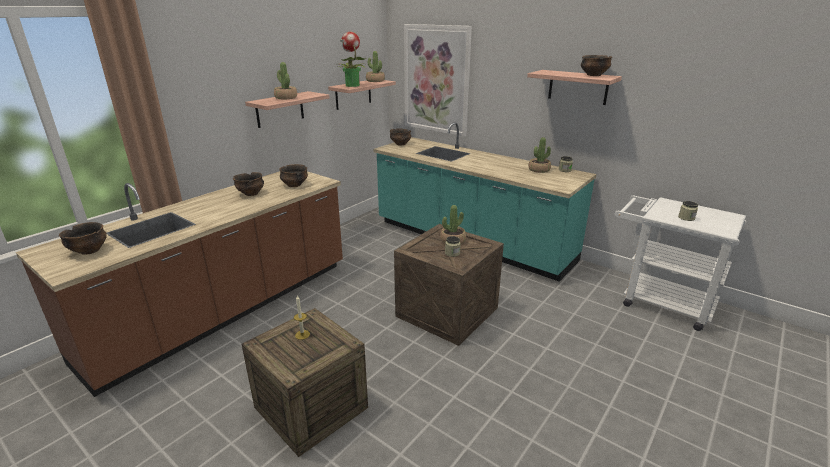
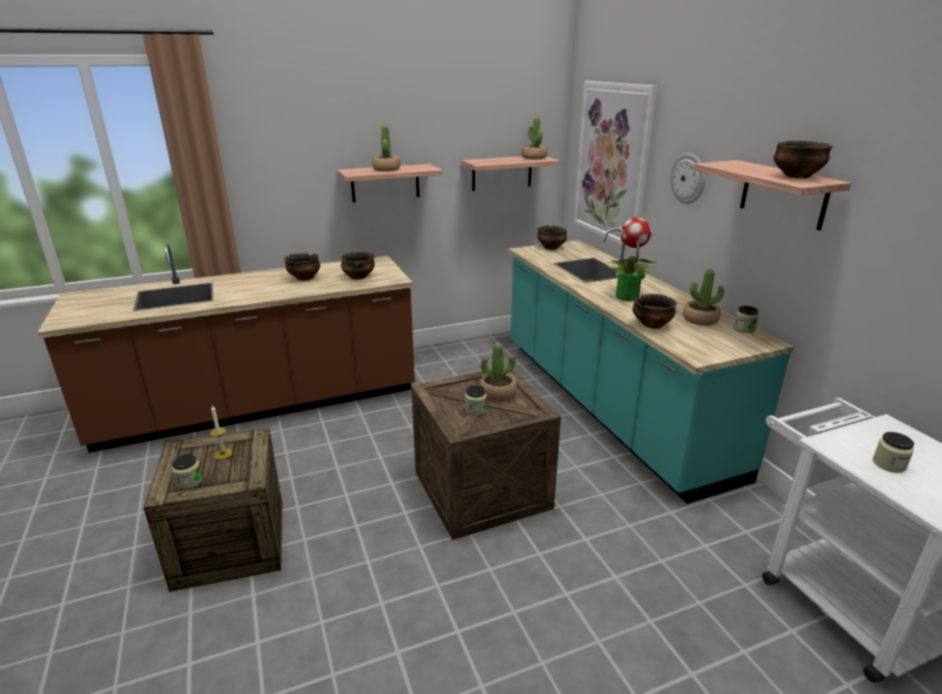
camera: 30 degrees right, 0 degrees up
bowl [59,222,107,255] -> bowl moved to [632,294,677,329]
potted plant [338,32,367,87] -> potted plant moved to [608,218,657,301]
none -> jar [172,454,203,489]
none -> wall clock [670,153,705,204]

